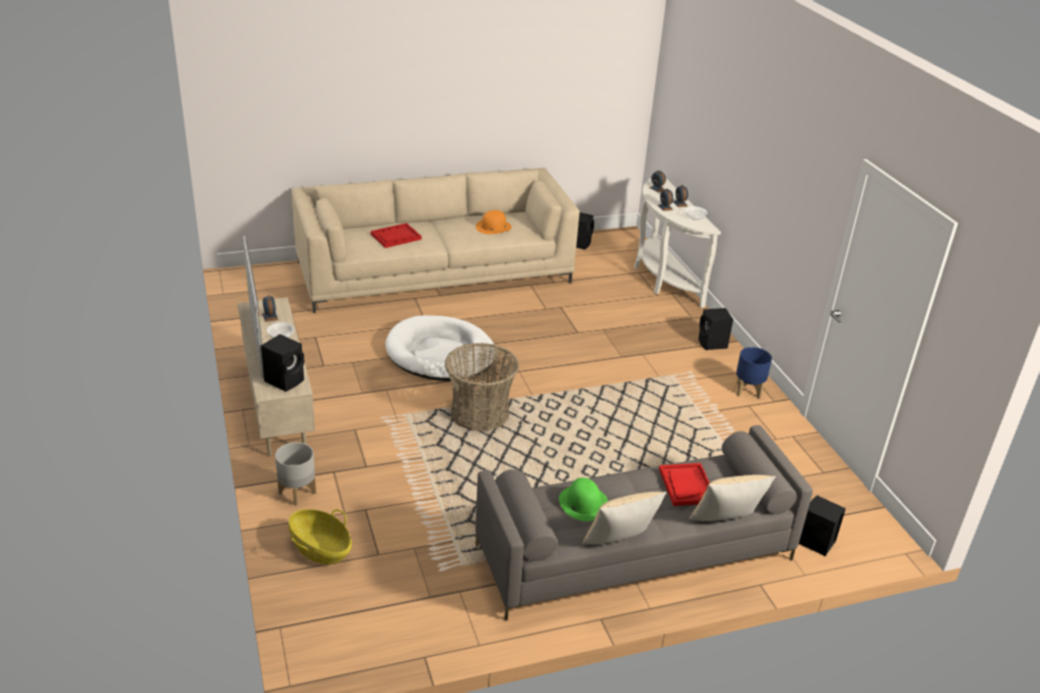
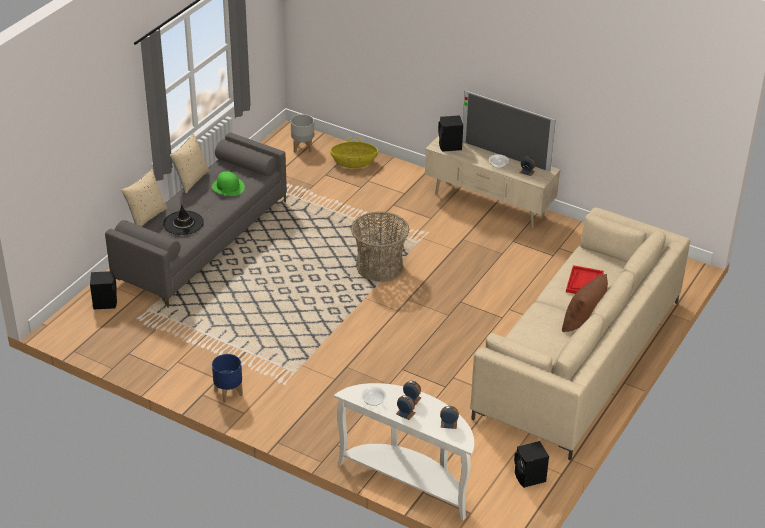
camera: 140 degrees right, 5 degrees up
grey planter [275,442,316,506] -> grey planter moved to [291,114,314,153]
white dog bed [385,315,495,381] -> none
orange hat [476,210,512,234] -> none
red tray [659,463,710,506] -> black hat [163,204,204,235]
black speaker [698,308,733,350] -> none
none -> brown pillow [562,274,608,332]

